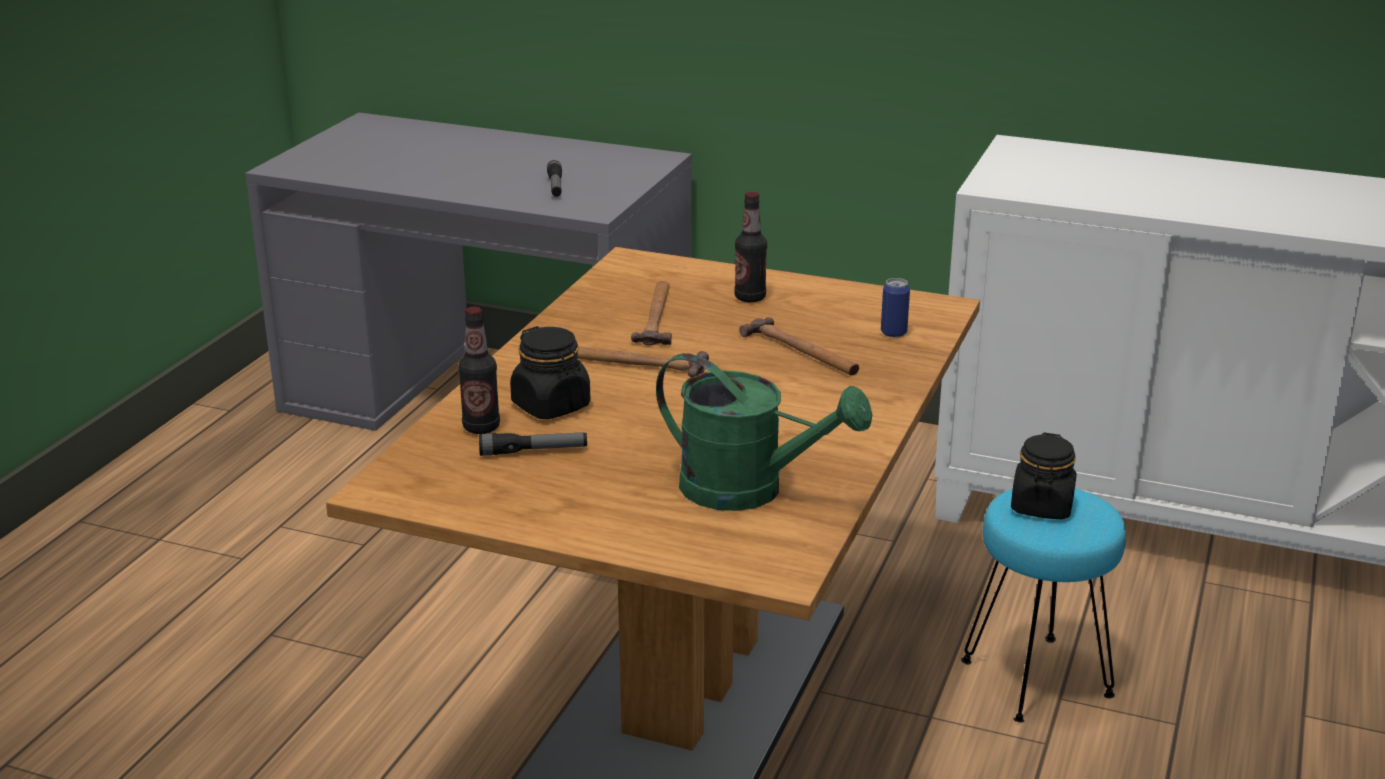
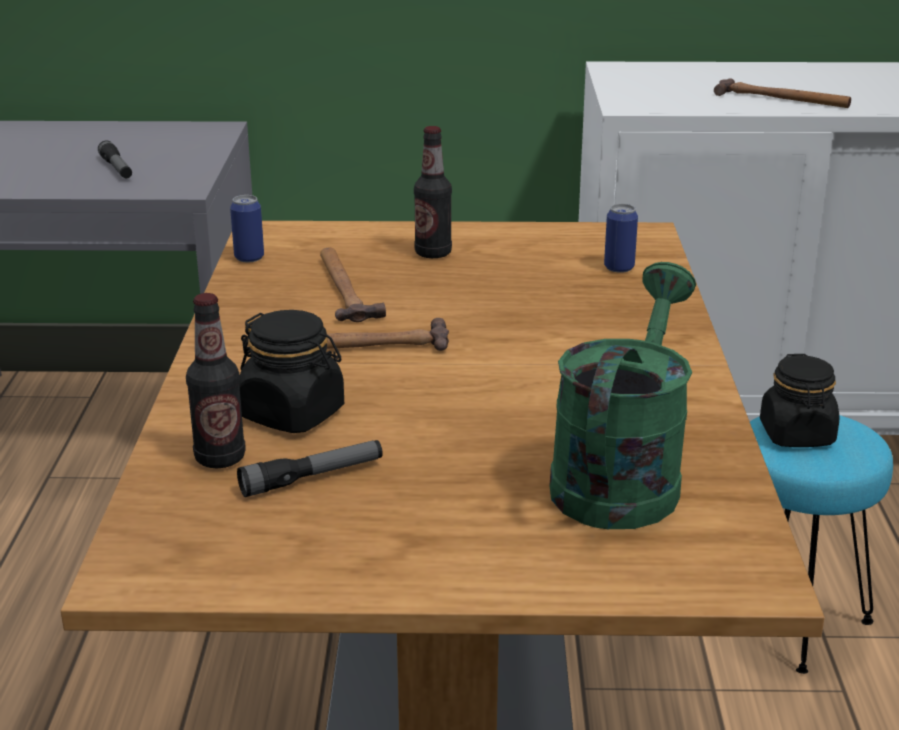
camera: 20 degrees left, 0 degrees up
green watering can [656,353,872,511] -> green watering can turned 75 degrees counterclockwise [549,262,696,529]
hammer [739,317,859,376] -> hammer moved to [714,78,851,108]
none -> can [230,195,264,262]

